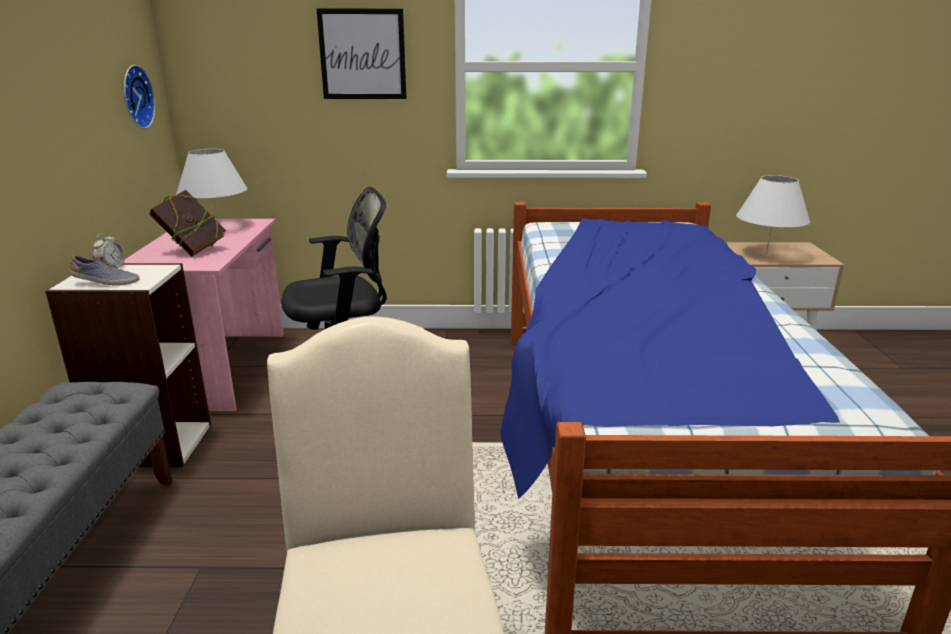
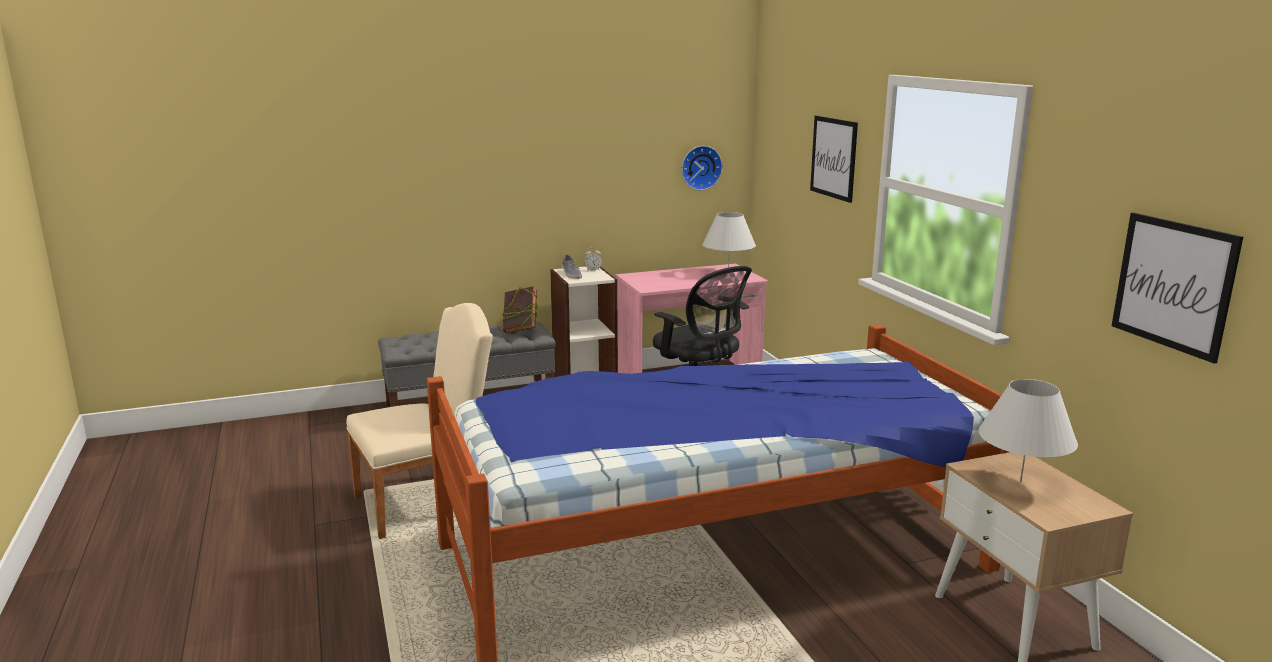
camera: 70 degrees right, 5 degrees down
book [150,190,226,257] -> book moved to [502,286,538,333]
none -> picture [1112,212,1243,364]

